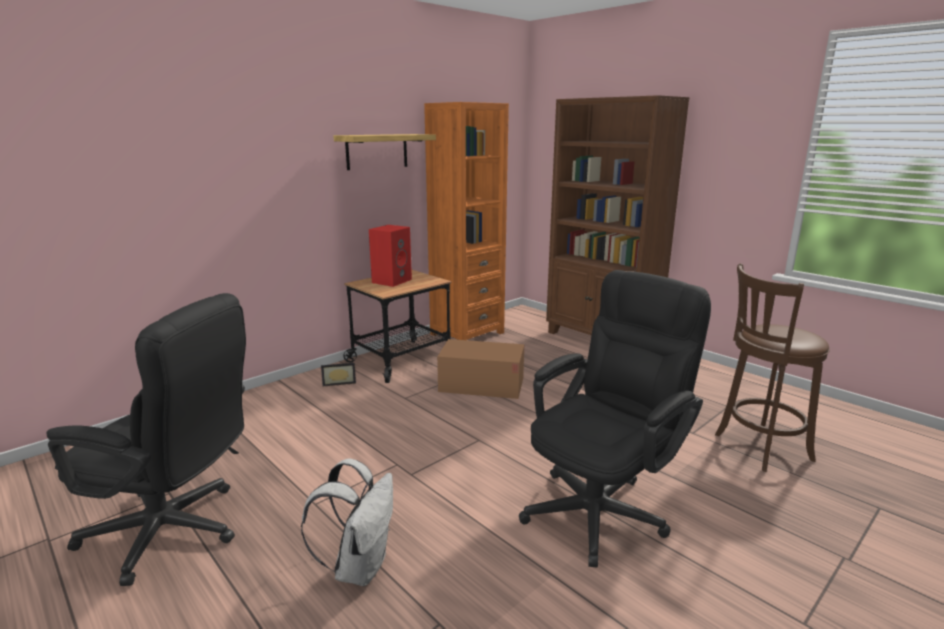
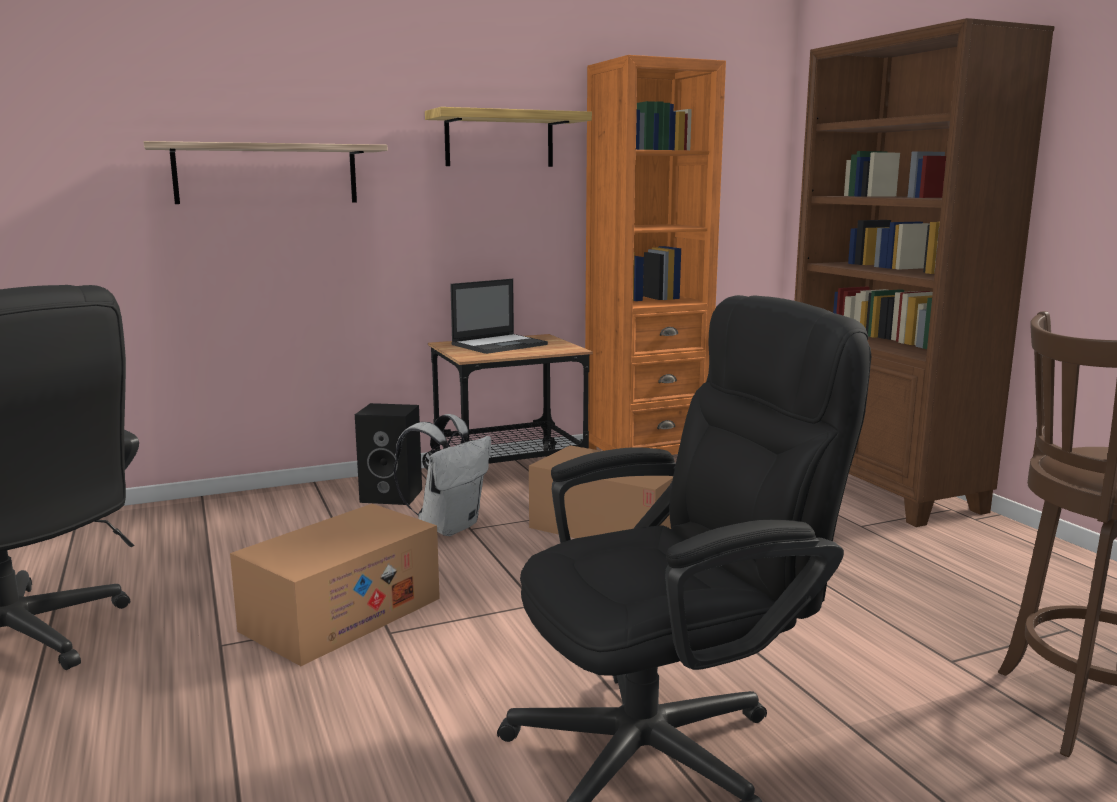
camera: 20 degrees right, 5 degrees down
white backpack [301,459,393,586] -> white backpack moved to [394,414,491,536]
picture frame [321,363,356,386] -> black speaker [355,403,422,505]
red speaker [369,225,412,287] -> laptop [450,279,548,354]
none -> shelf [144,141,388,204]
none -> cardboard box [230,504,440,666]

